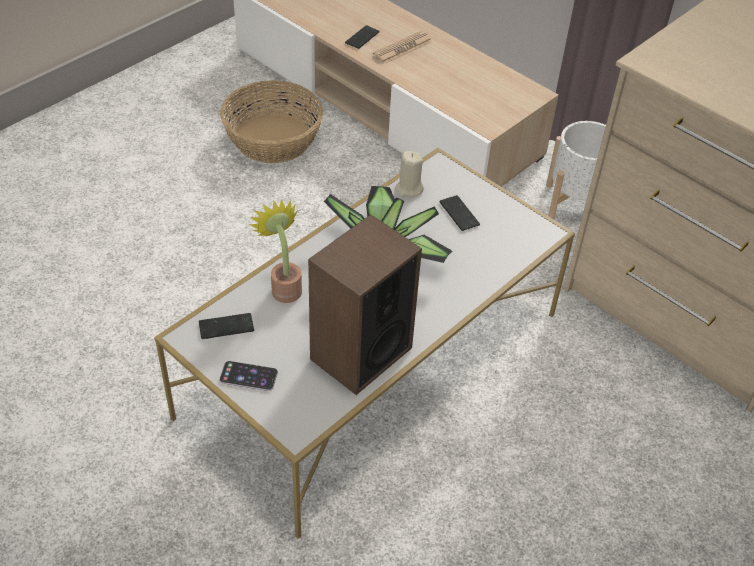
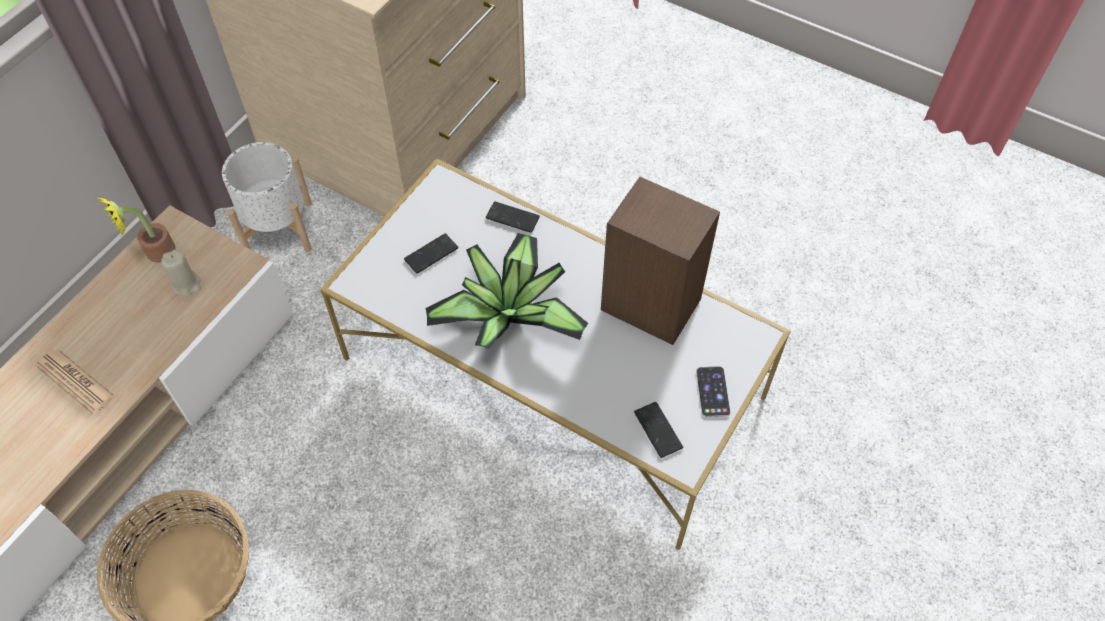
camera: 100 degrees left, 10 degrees up
potted plant [249,199,302,303] -> potted plant moved to [98,197,176,263]
phone [345,25,380,49] -> phone moved to [486,201,540,233]
beige candle [395,151,424,197] -> beige candle moved to [161,249,201,297]

